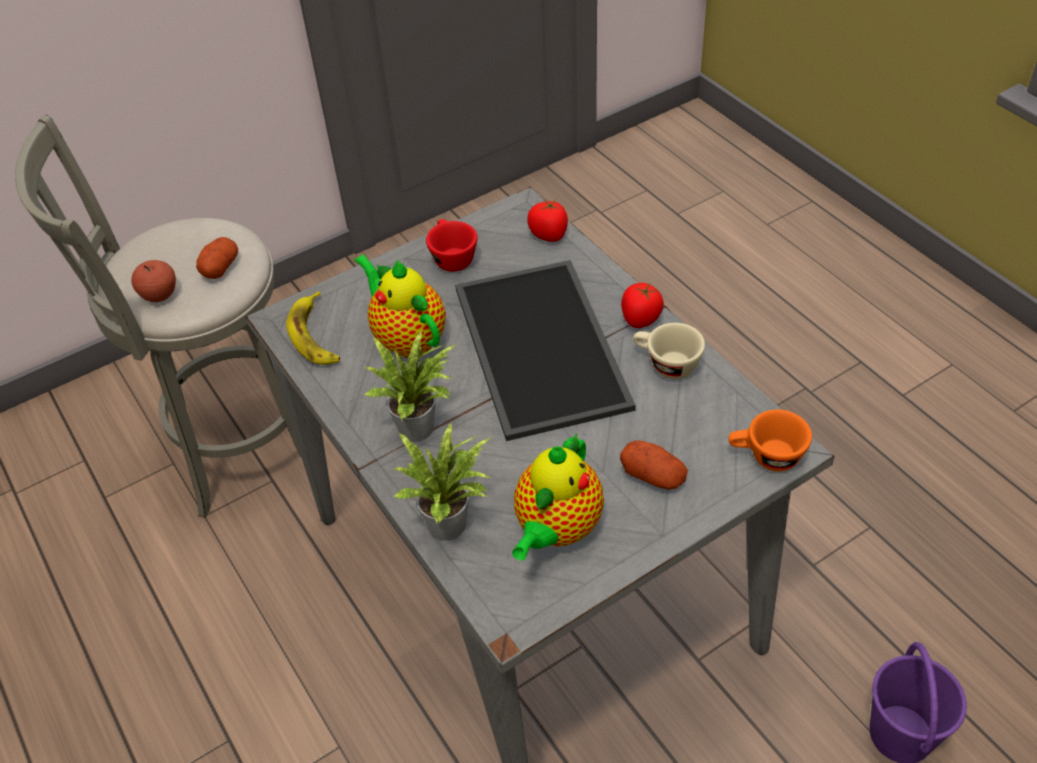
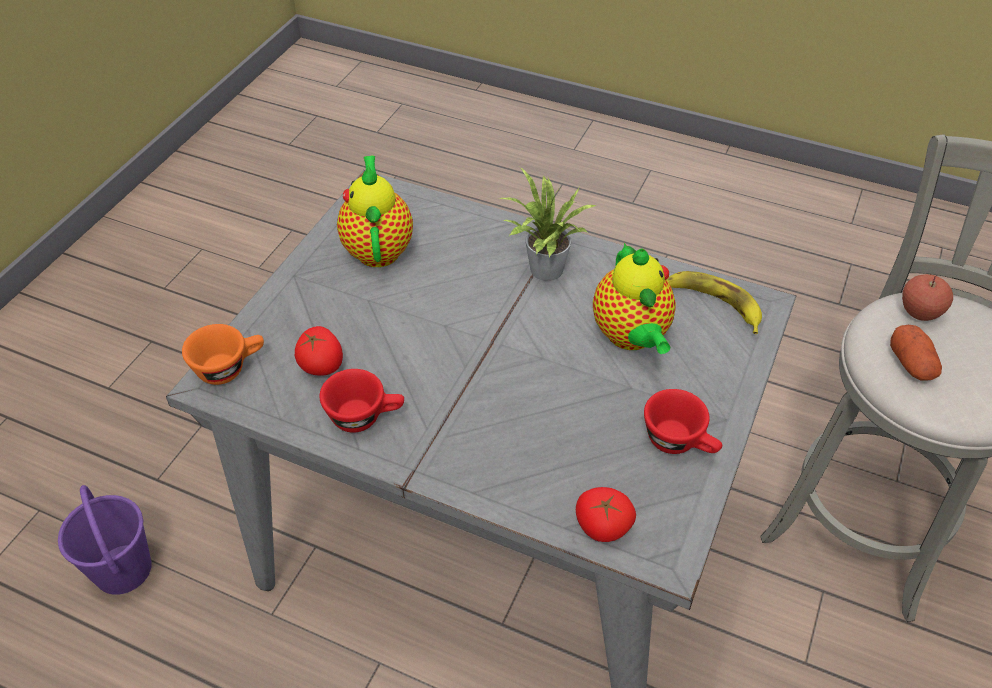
camera: 145 degrees right, 0 degrees up
teapot [354,254,446,358] -> teapot turned 60 degrees clockwise [593,243,676,354]
potted plant [393,421,491,541] -> none
tray [455,260,636,441] -> none
potato [620,440,688,490] -> none
tomato [621,283,664,328] -> tomato moved to [295,326,343,376]
beige cup [633,323,705,379] -> red cup [320,369,404,432]

